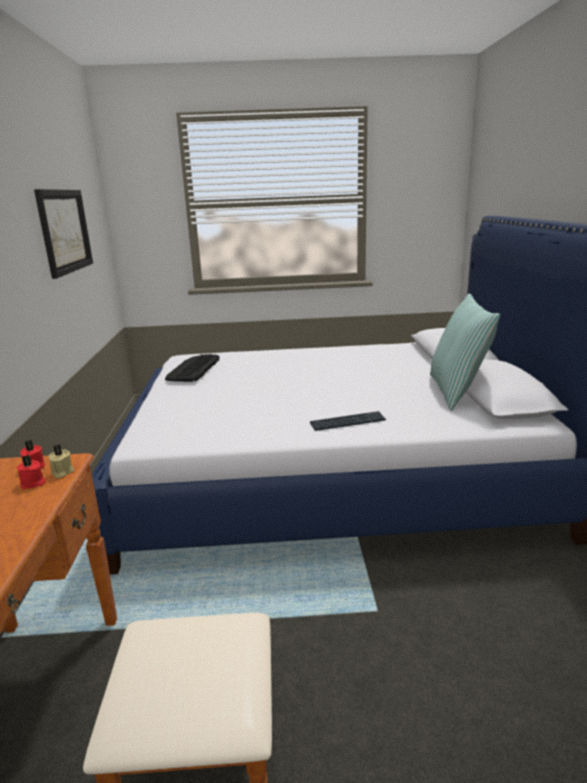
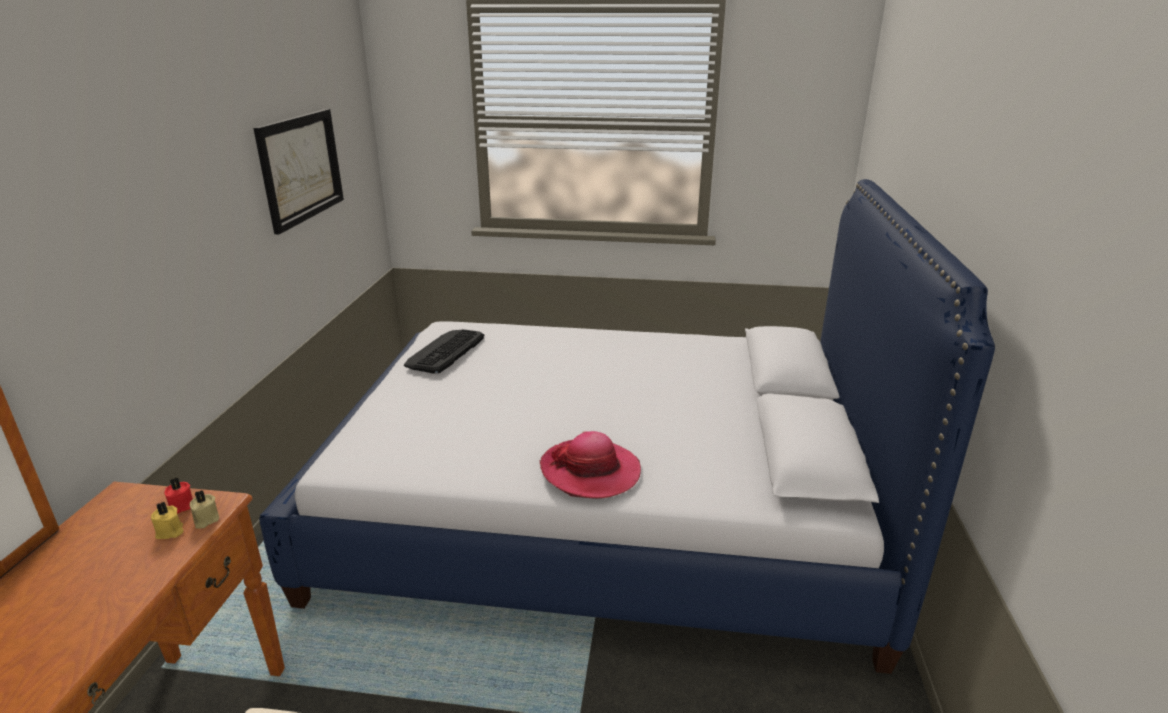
camera: 10 degrees right, 5 degrees up
red candle [17,455,46,489] -> yellow candle [151,502,183,539]
keyboard [310,411,386,431] -> hat [539,431,641,499]
pillow [430,294,500,411] -> none

